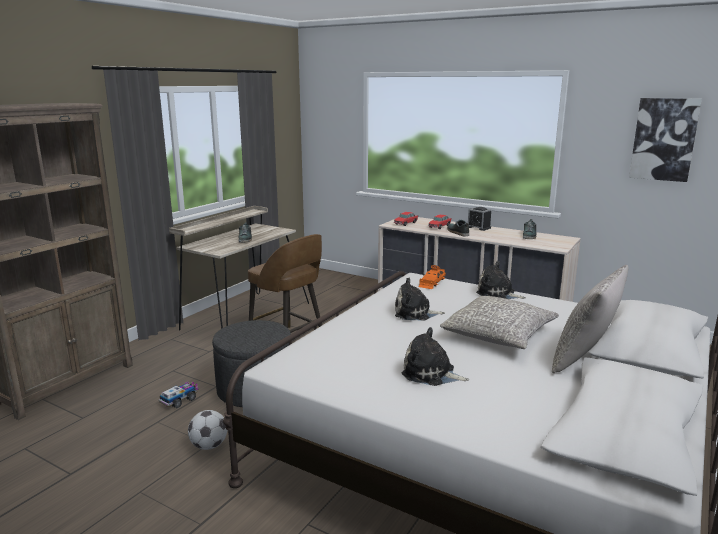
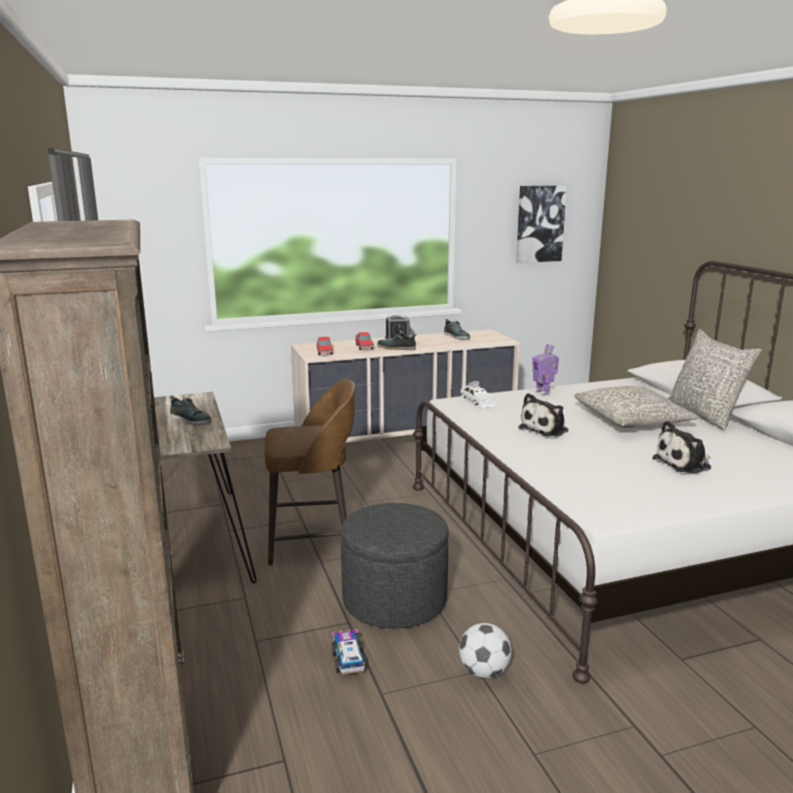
camera: 50 degrees left, 0 degrees up
orange toy car [418,265,446,289] -> white toy car [460,381,496,408]
plush toy [476,261,526,299] -> toy robot [532,344,559,396]

